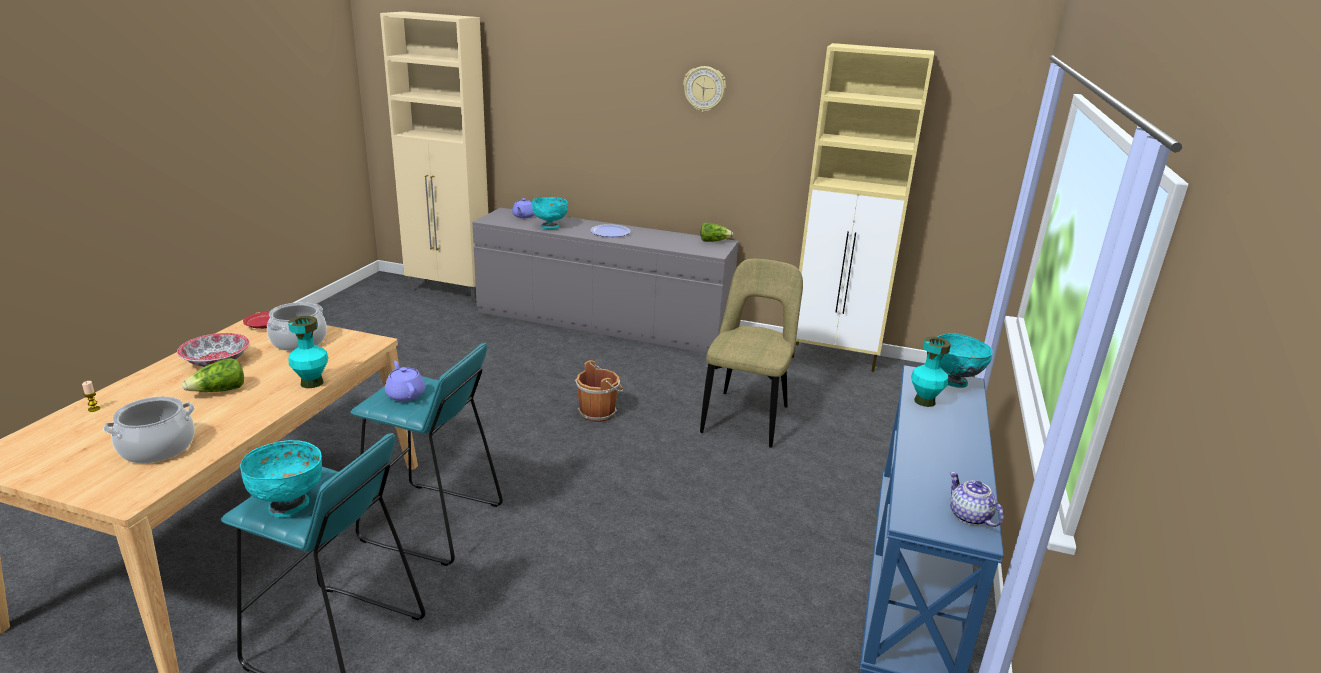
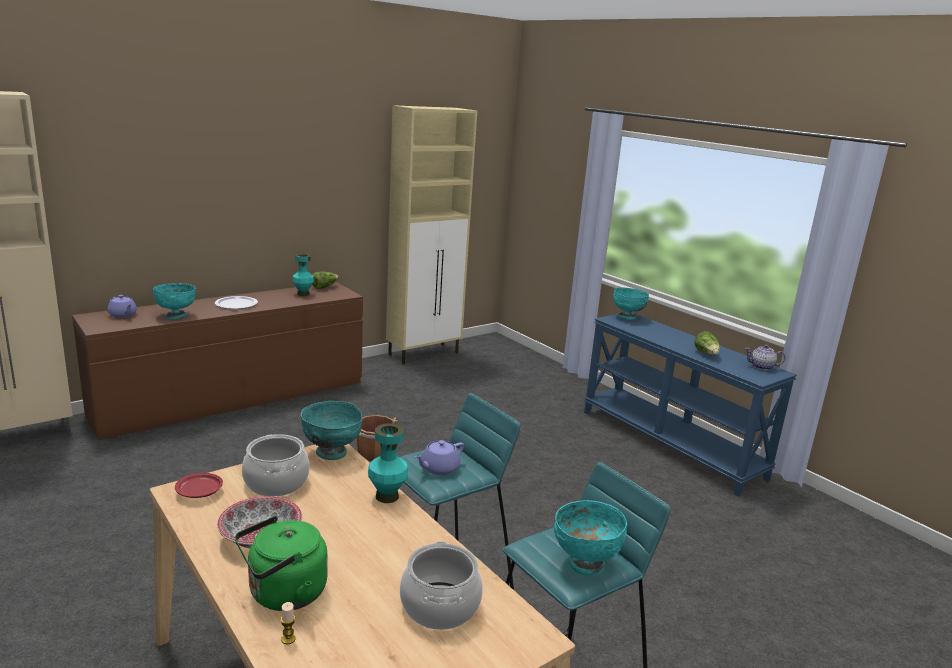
camera: 55 degrees left, 5 degrees down
lettuce [182,358,244,392] -> lettuce moved to [694,331,720,355]
purple teapot [385,361,426,402] -> purple teapot turned 45 degrees counterclockwise [414,440,464,475]
grey dresser [472,208,739,353] -> brown dresser [72,282,363,440]
wall clock [683,66,726,112] -> none
beige chair [700,259,803,448] -> none
turquoise vase [911,336,951,407] -> turquoise vase moved to [292,254,314,296]
none -> green kettle [235,516,327,611]
none -> turquoise bowl [301,401,362,460]

